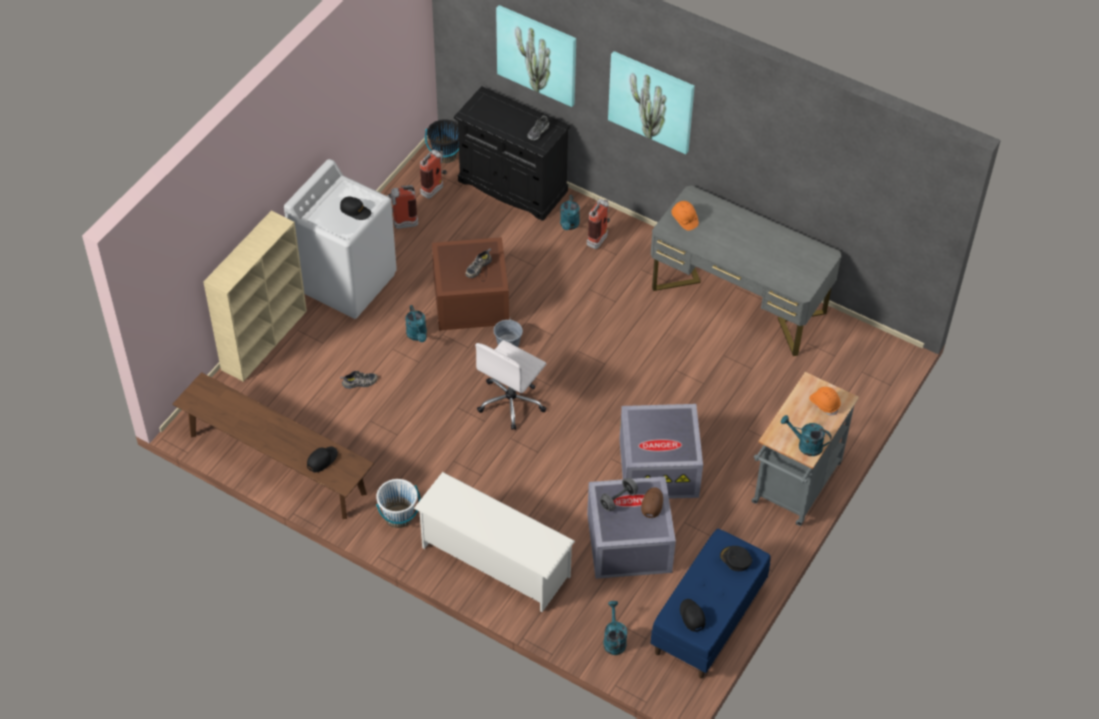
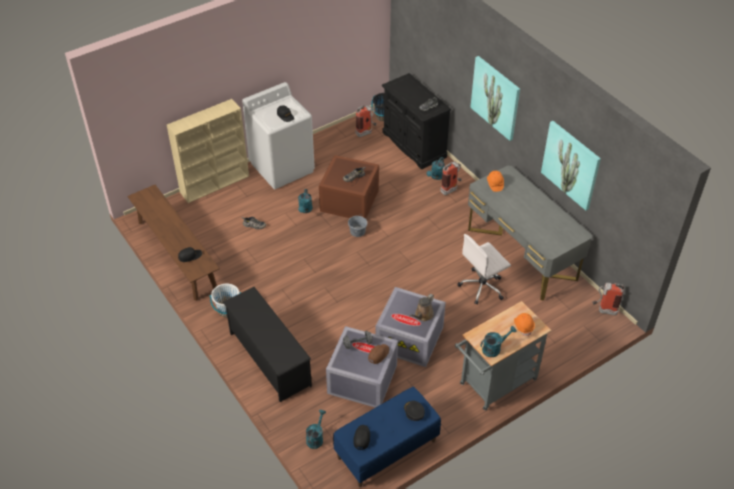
camera: 25 degrees right, 5 degrees down
fire extinguisher [387,185,418,229] -> fire extinguisher moved to [592,283,624,315]
white shoe rack [414,472,575,612] -> black shoe rack [223,287,312,402]
white office chair [475,340,546,430] -> white office chair moved to [457,234,511,305]
picture [496,5,576,107] -> picture moved to [541,121,601,211]
turquoise watering can [781,415,832,456] -> turquoise watering can turned 105 degrees clockwise [480,326,517,357]
none -> brown watering can [409,294,434,321]

